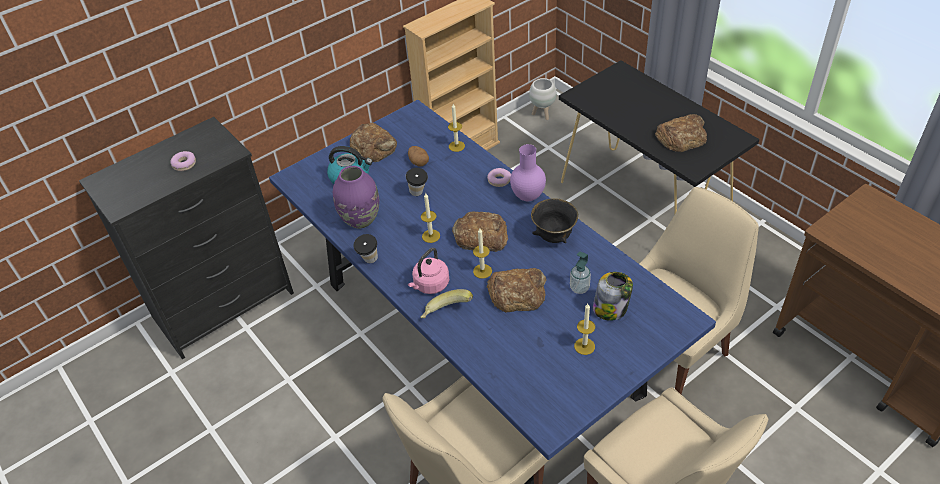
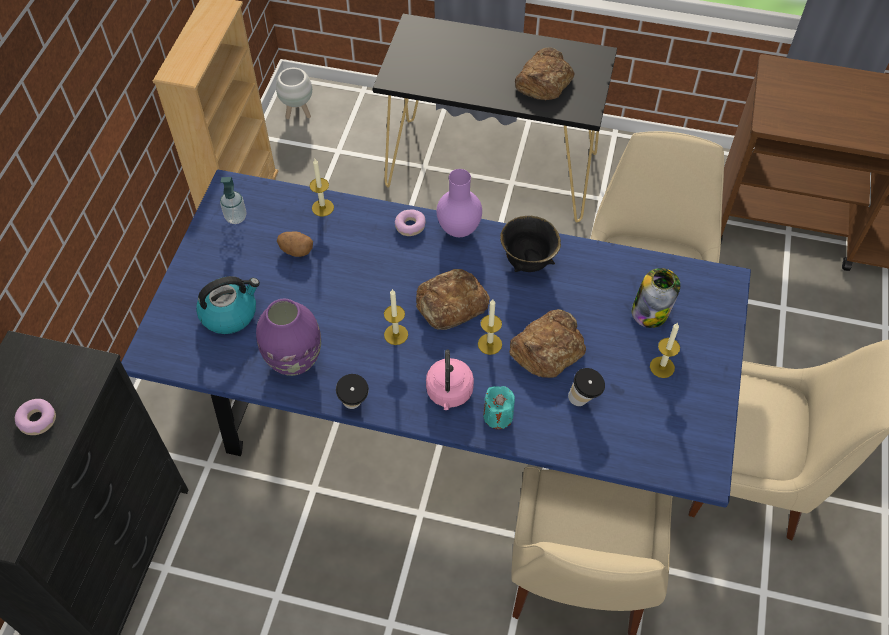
camera: 40 degrees left, 10 degrees up
bread [350,123,397,162] -> none
cup [406,168,428,196] -> cup moved to [568,368,605,406]
banana [420,289,473,318] -> turquoise candle [483,386,515,429]
soap dispenser [570,251,591,294] -> soap dispenser moved to [220,177,247,224]

